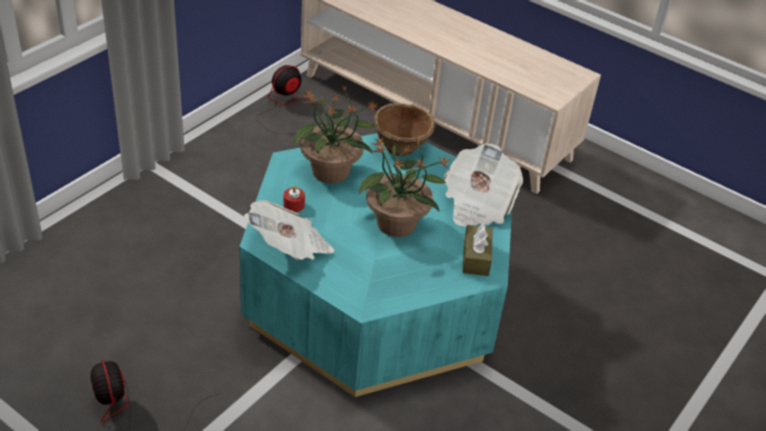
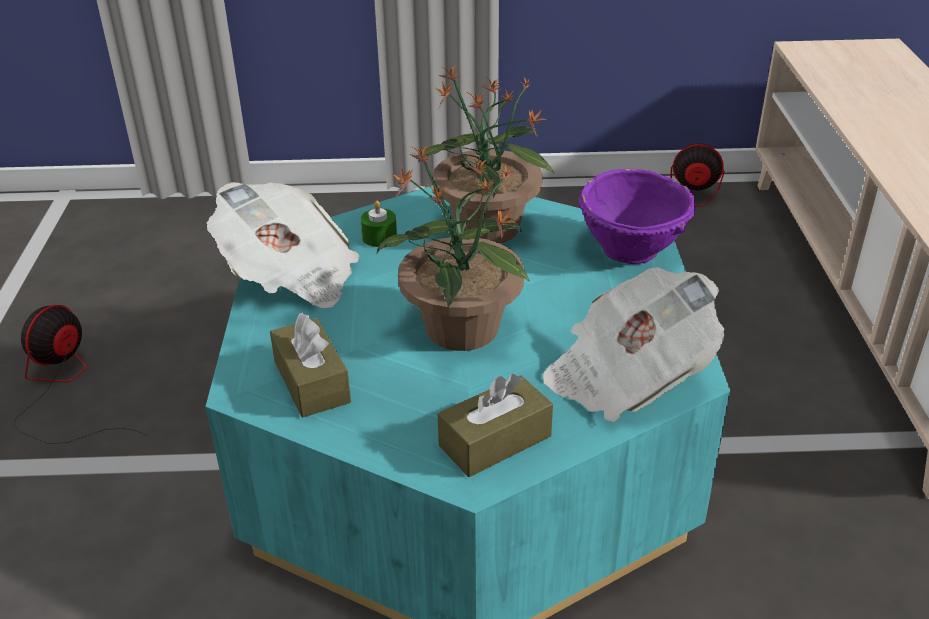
camera: 55 degrees right, 5 degrees down
red candle [283,185,305,212] -> green candle [360,200,397,247]
brown bowl [373,103,436,156] -> purple bowl [579,169,695,264]
none -> brown tissue box [270,313,351,417]

